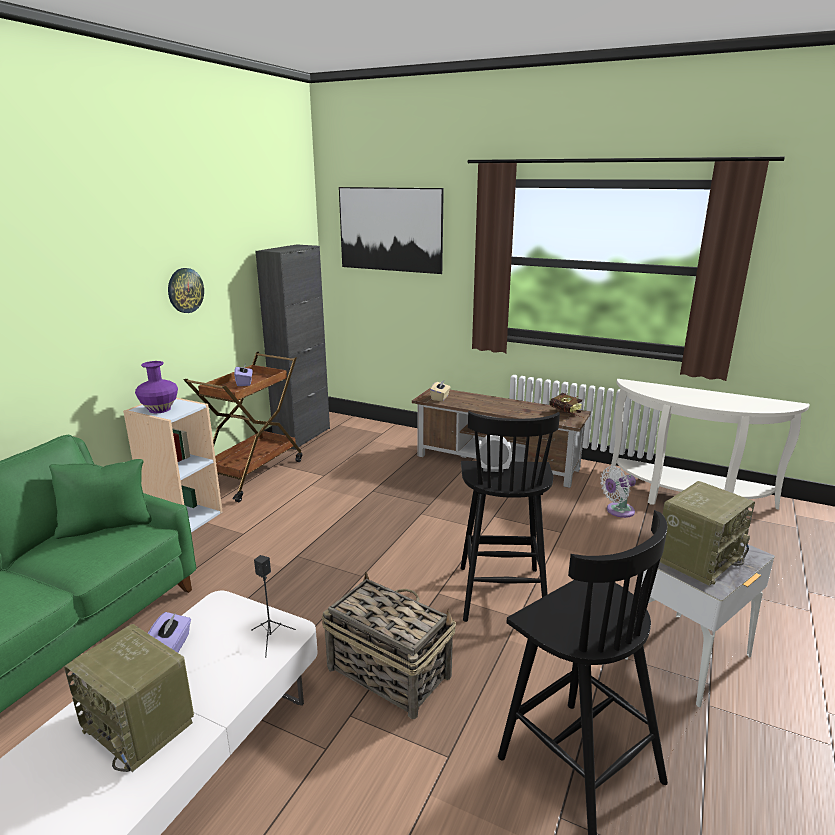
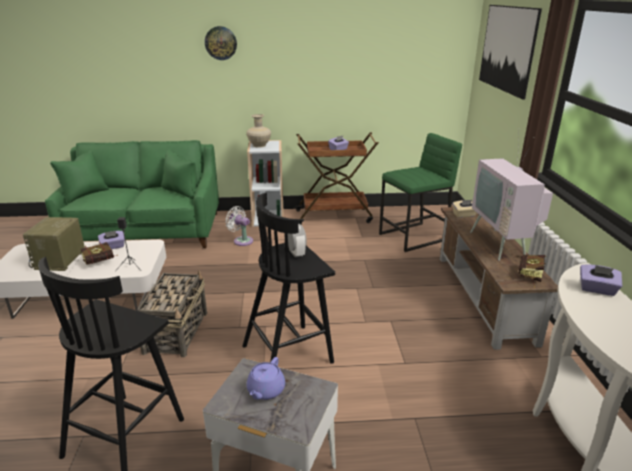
camera: 60 degrees right, 5 degrees up
purple vase [135,361,178,413] -> beige vase [246,114,271,148]
wall clock [168,268,204,313] -> wall clock moved to [205,26,237,60]
black cabinet [255,244,330,450] -> none
white fan [600,466,636,518] -> white fan moved to [225,206,253,246]
radio [660,481,755,586] -> purple teapot [247,357,285,400]
none -> book [81,242,117,265]
none -> green stool [379,133,462,252]
none -> television [471,137,553,261]
none -> purple tissue box [580,264,622,296]

